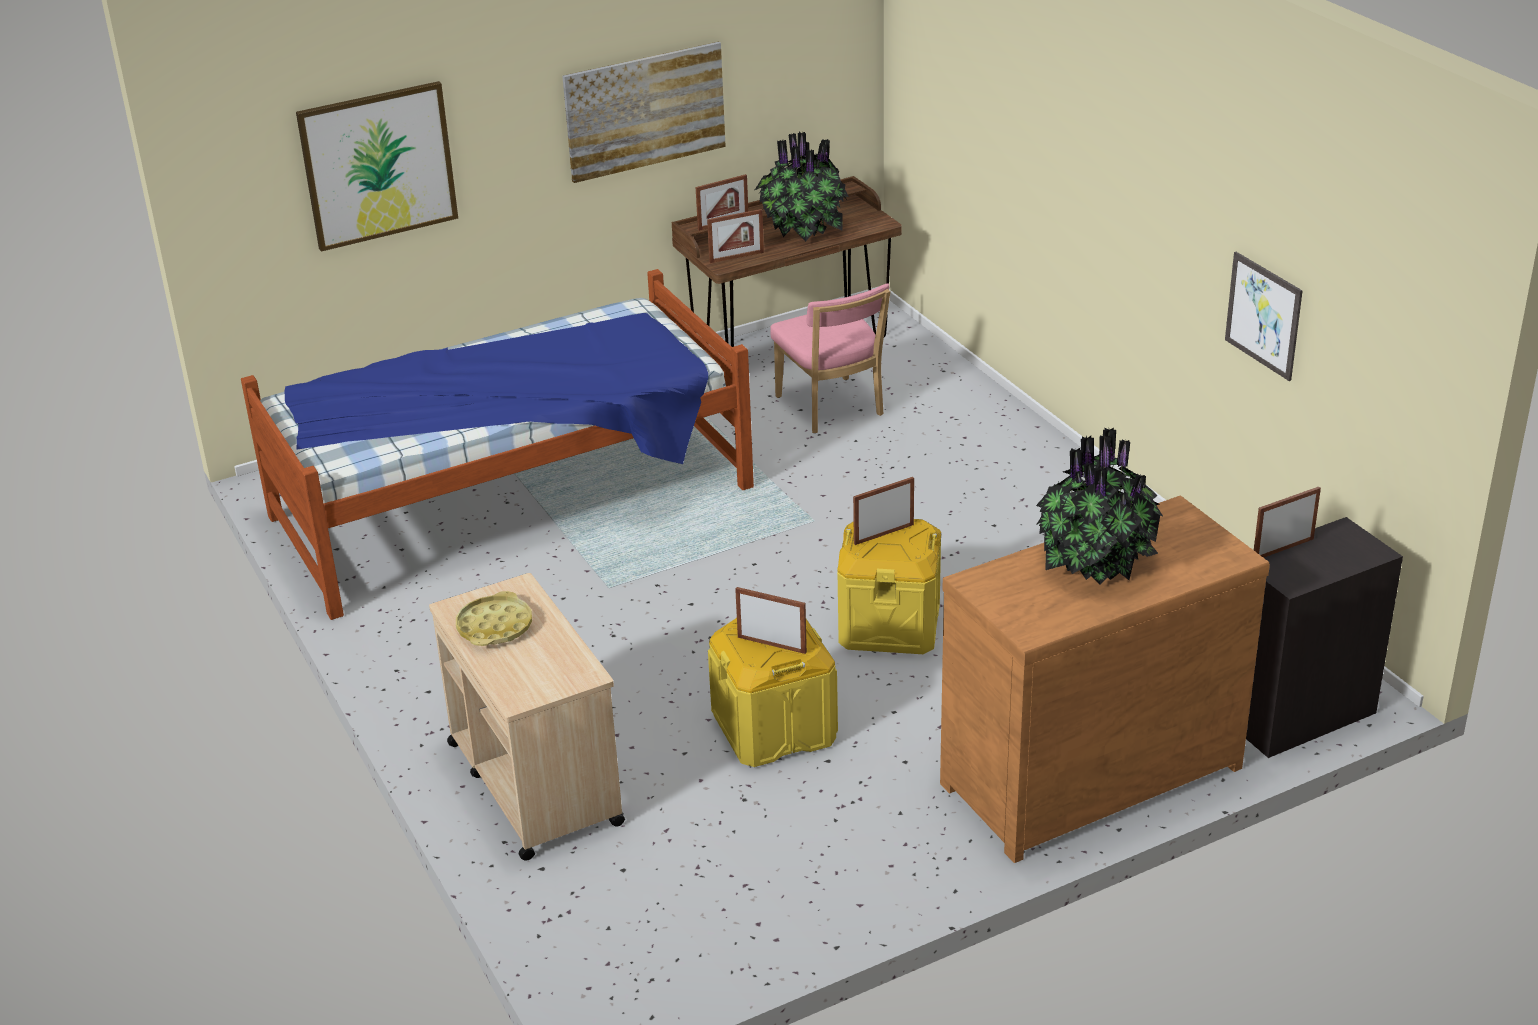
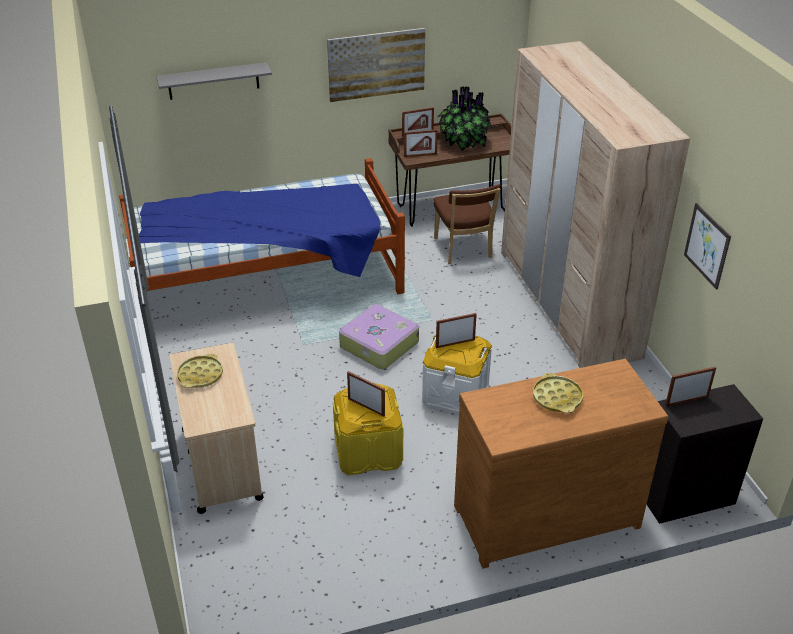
camera: 10 degrees right, 5 degrees up
picture [296,81,458,252] -> grey shelf [156,62,272,100]
pink chair [771,283,891,433] -> brown chair [433,184,501,264]
yellow storage box [837,519,941,654] -> white storage box [422,335,492,415]
potted plant [1036,428,1163,584] -> yellow tray [533,373,583,413]
none -> suitcase [339,304,419,369]
none -> beige wardrobe [501,41,690,368]

